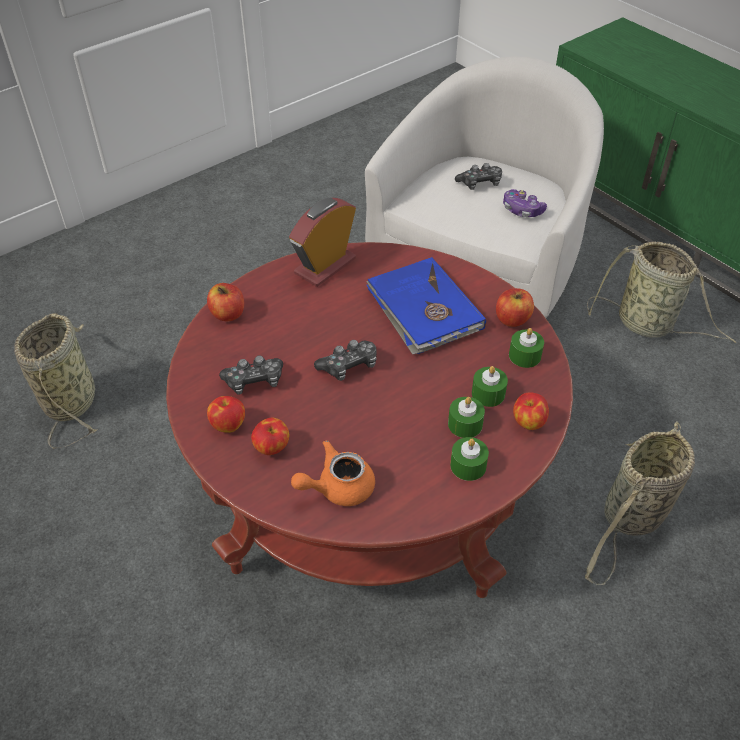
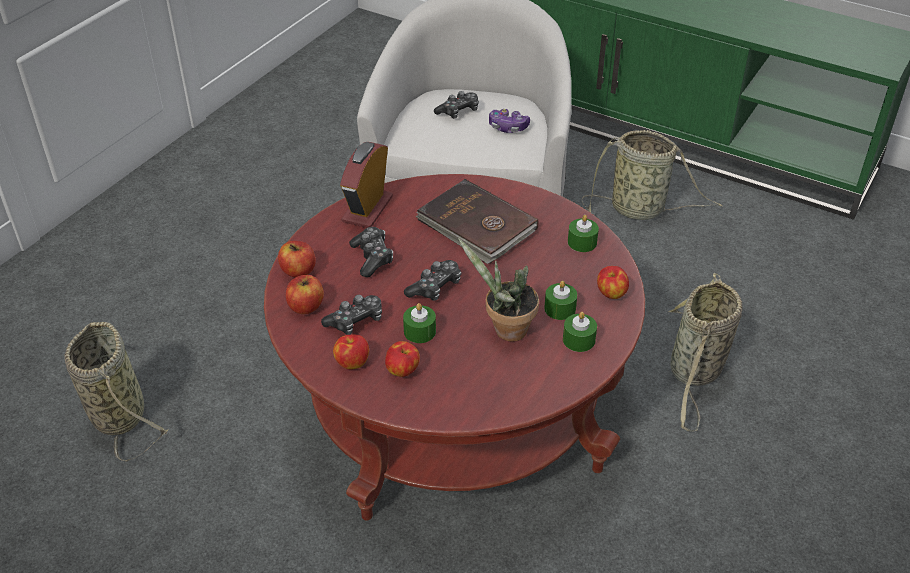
camera: 20 degrees left, 5 degrees down
orange teapot [291,440,375,506] -> none
blue book [366,257,486,355] -> brown book [416,179,539,264]
green candle [472,366,508,407] -> green candle moved to [403,303,436,343]
apple [496,288,534,327] -> apple moved to [286,275,324,314]
none -> game controller [349,227,393,277]
none -> potted plant [458,238,539,342]

